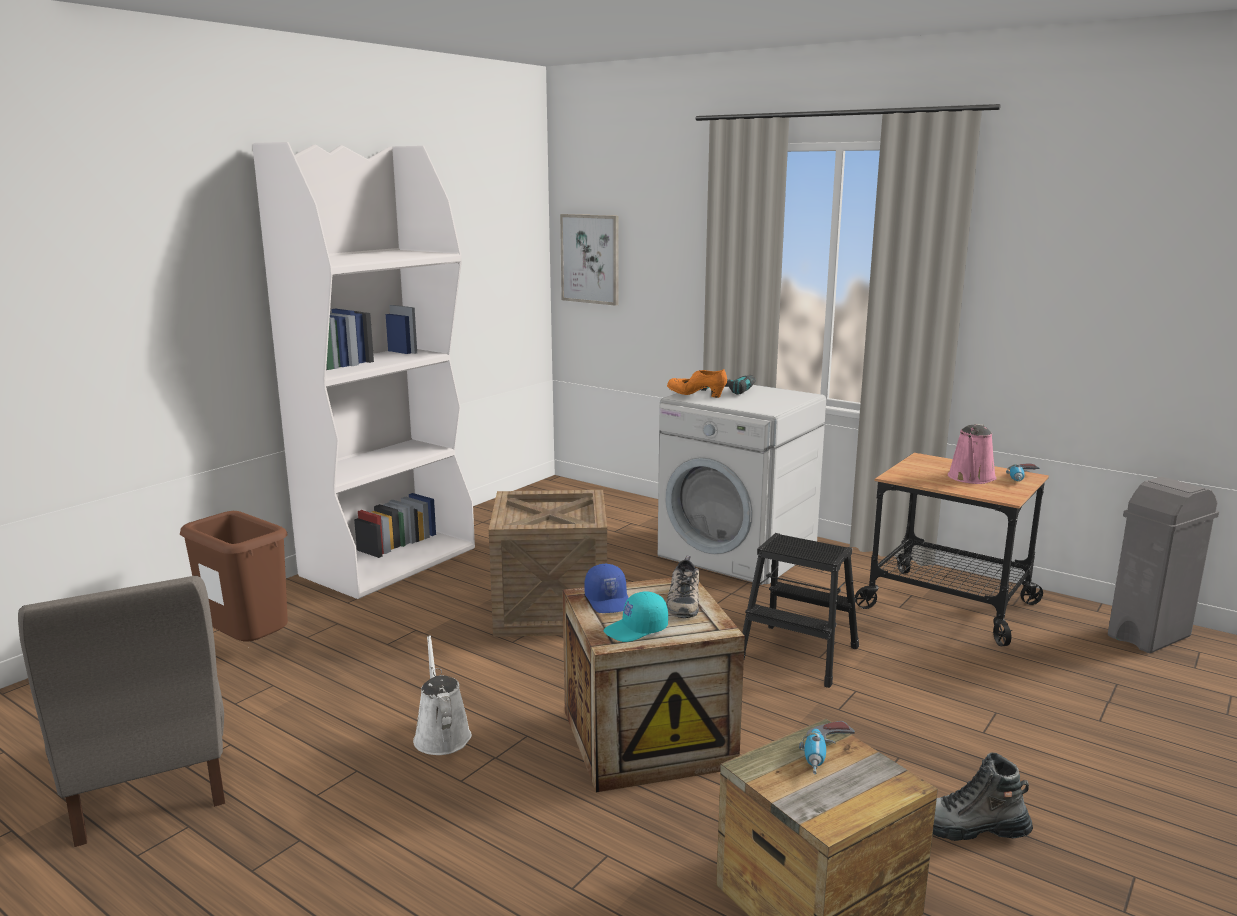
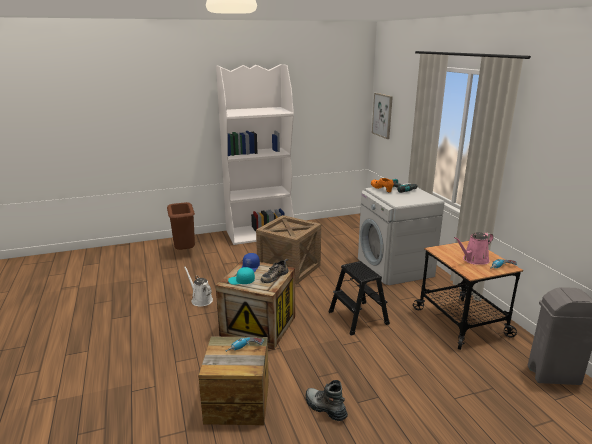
camera: 35 degrees right, 5 degrees up
grey chair [18,576,225,847] -> none
white watering can [413,635,472,755] -> white watering can turned 60 degrees counterclockwise [184,266,213,306]

